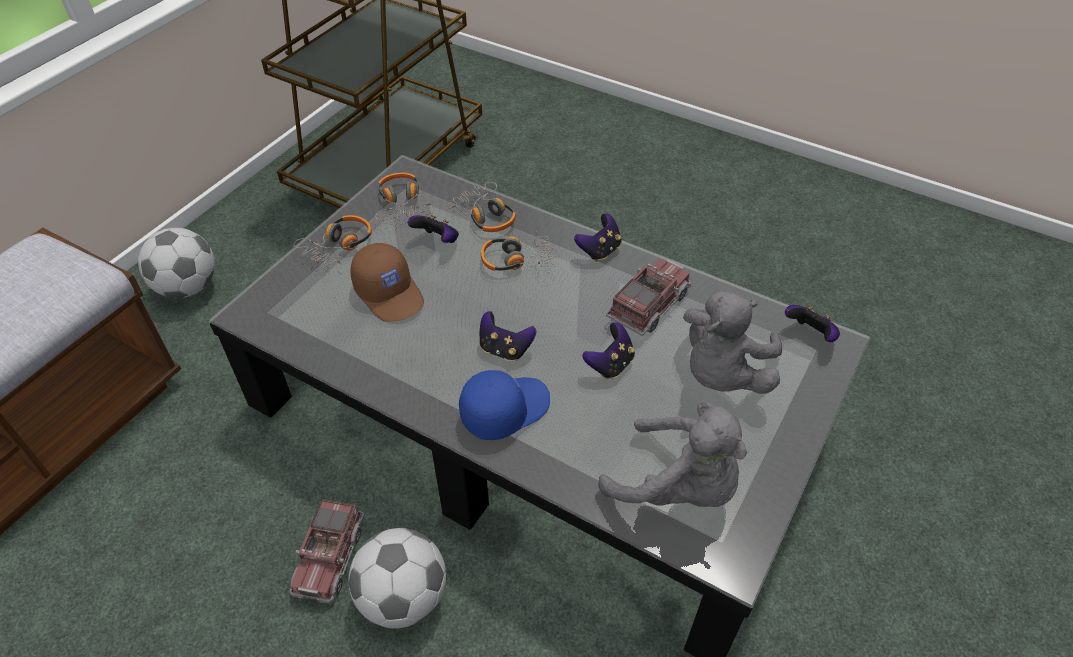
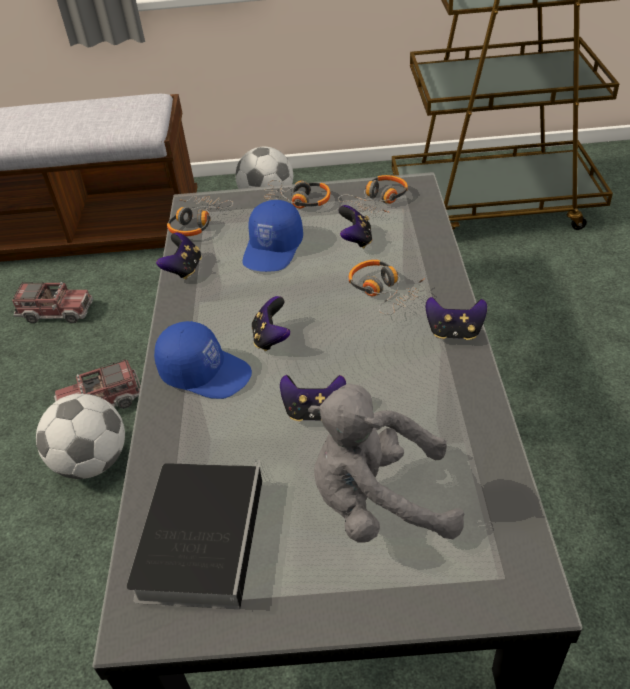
camera: 60 degrees right, 5 degrees down
brown cap [351,243,424,322] -> blue cap [242,200,303,272]
headphones [449,182,516,232] -> headphones moved to [167,196,233,236]
grey plush toy [598,402,747,507] -> book [126,459,262,609]
toy truck [606,258,691,336] -> toy truck moved to [12,282,93,323]
game controller [785,305,840,342] -> game controller moved to [156,233,202,279]

